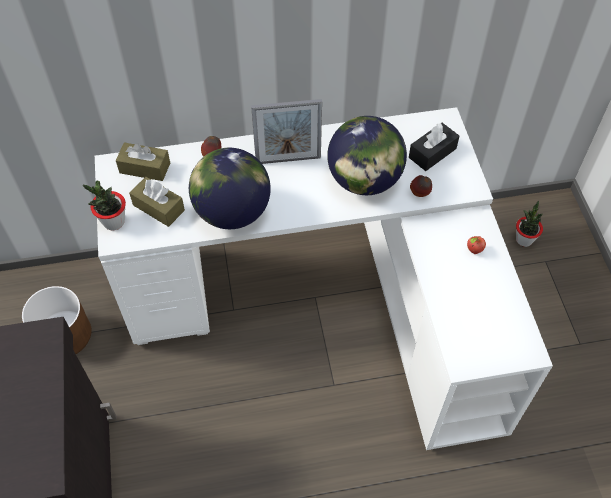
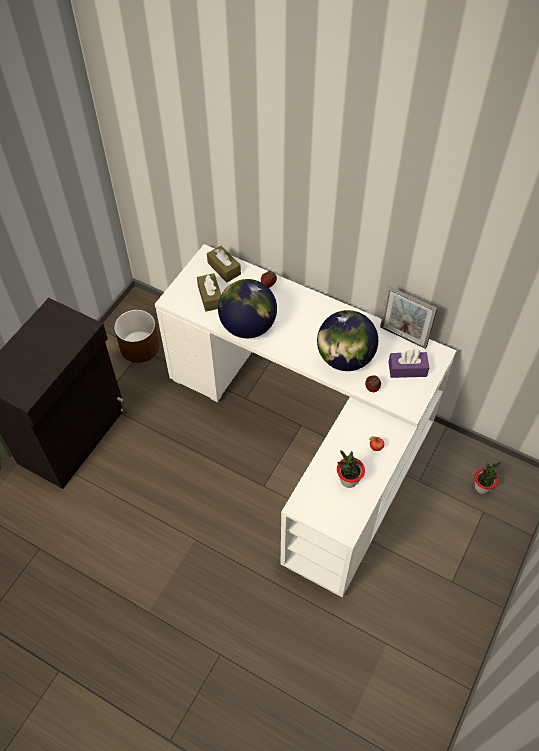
camera: 40 degrees right, 0 degrees up
potted plant [83,180,126,231] -> potted plant moved to [337,450,365,488]
picture frame [251,99,322,164] -> picture frame moved to [380,286,437,349]
black tissue box [409,123,459,171] -> purple tissue box [388,349,429,378]

